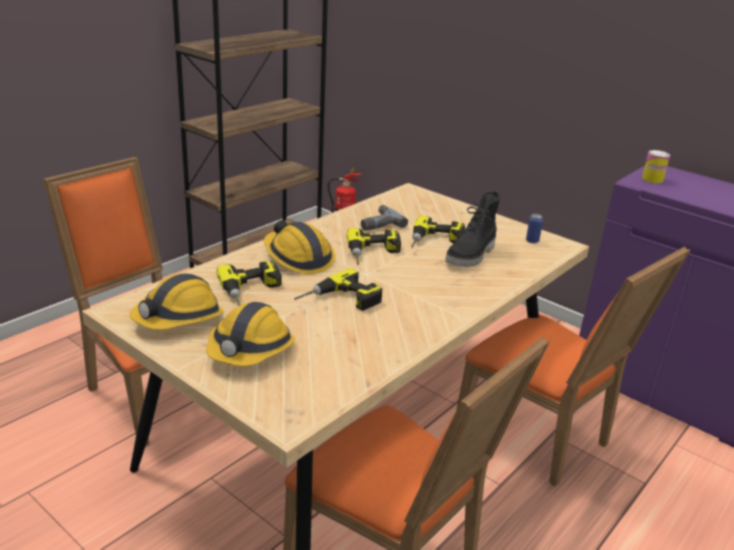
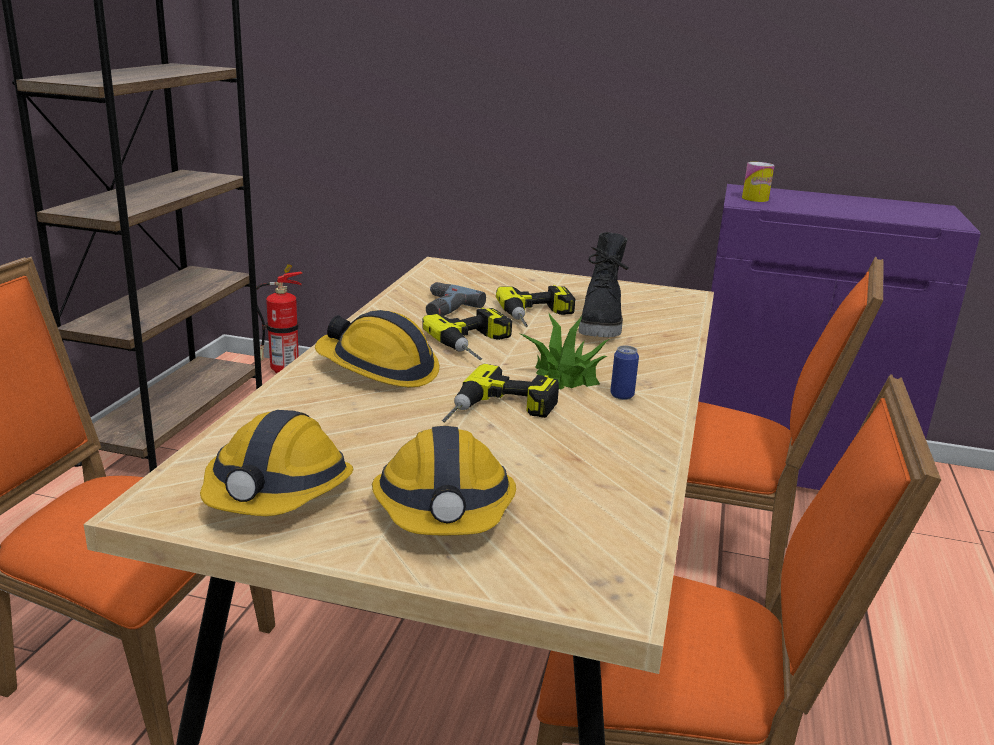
camera: 25 degrees left, 5 degrees down
power drill [217,261,281,306] -> none
can [526,214,543,243] -> can moved to [610,345,639,400]
none -> potted plant [518,313,609,389]

